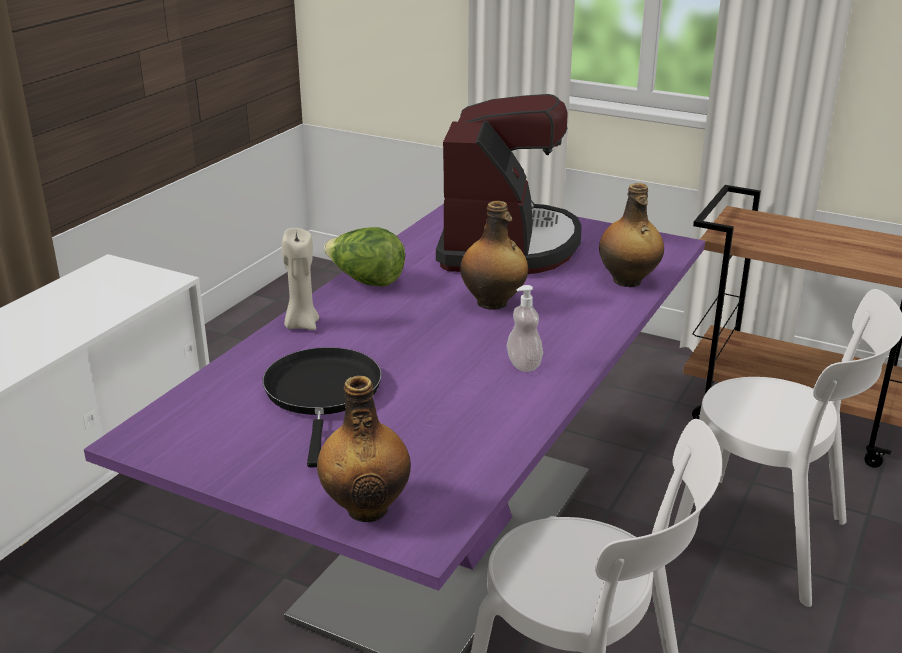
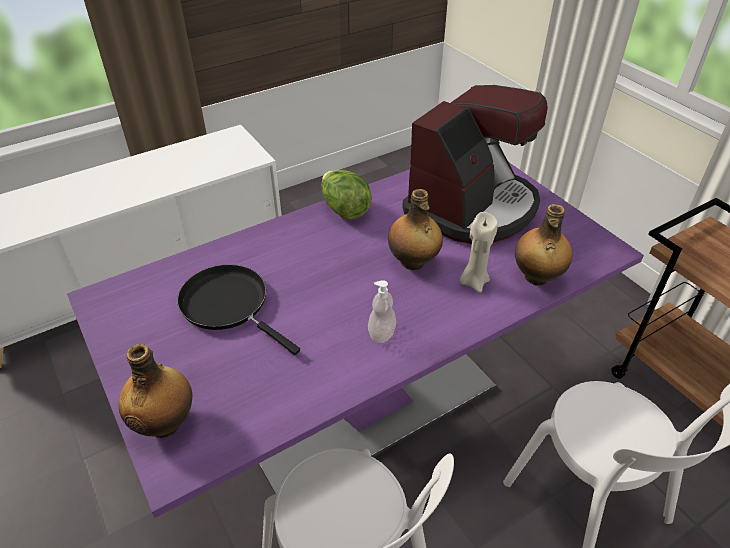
camera: 30 degrees right, 15 degrees up
black frying pan [262,347,382,467] -> black frying pan turned 75 degrees counterclockwise [177,264,300,355]
beige candle [282,228,319,330] -> beige candle moved to [460,212,498,293]

